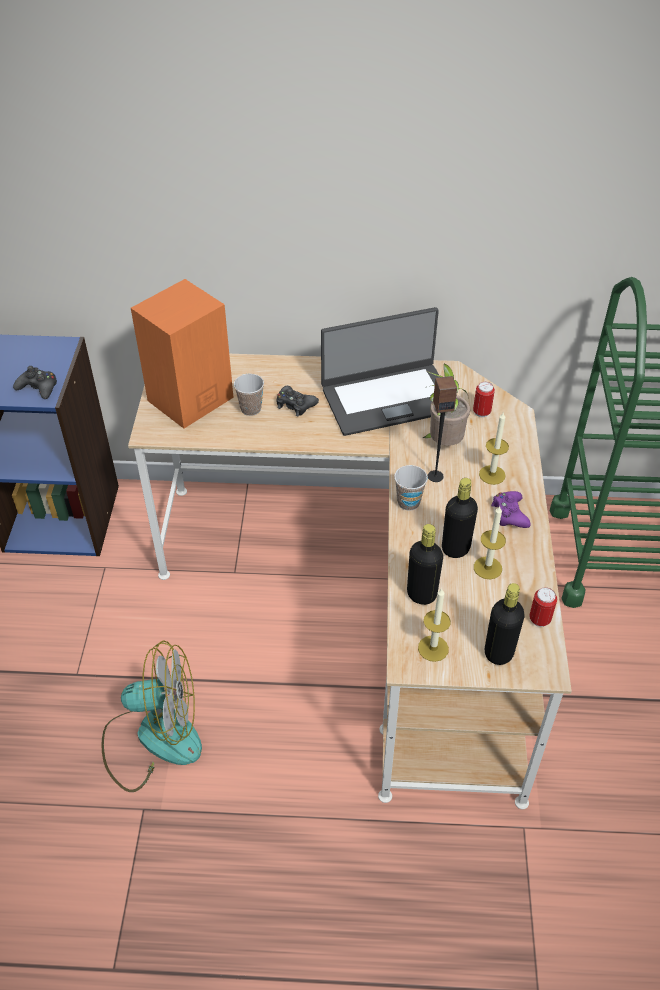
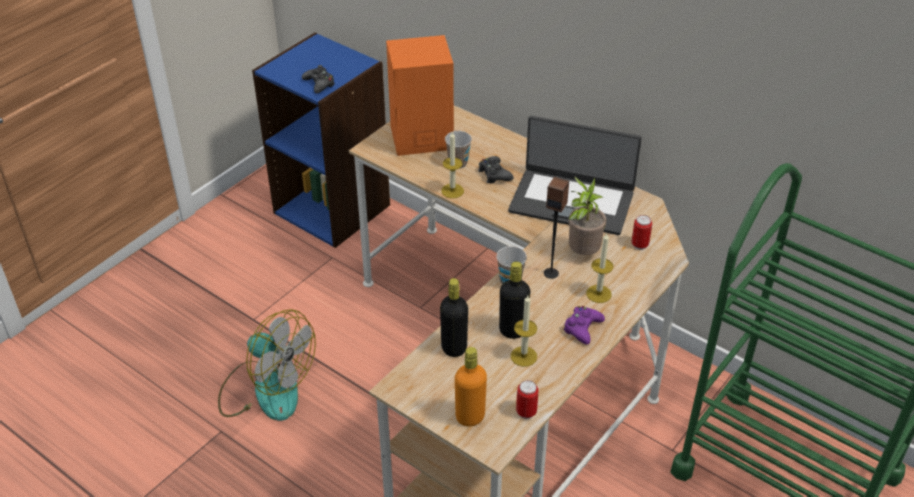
camera: 35 degrees right, 5 degrees down
candle [418,588,451,662] -> candle moved to [441,131,464,198]
black bottle [485,583,525,665] -> orange bottle [455,347,487,426]

